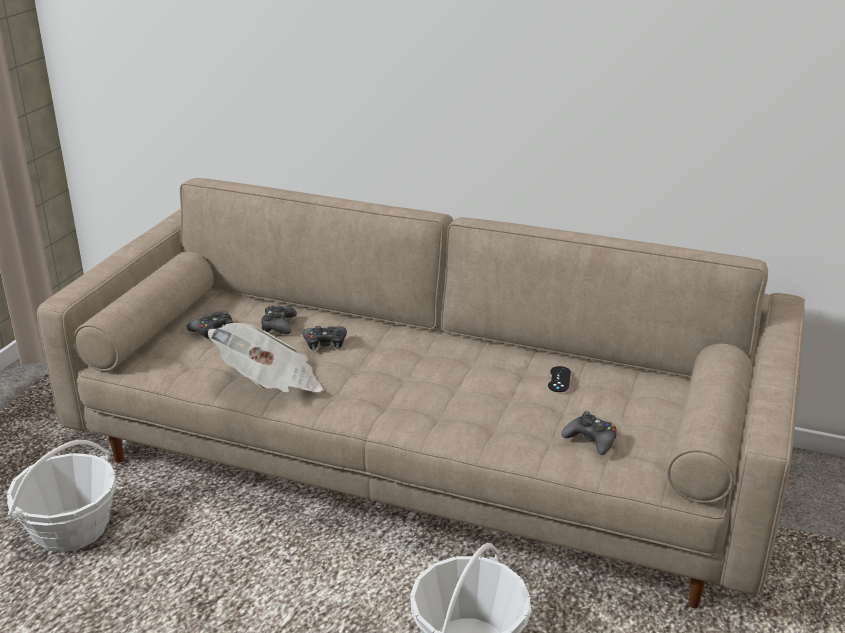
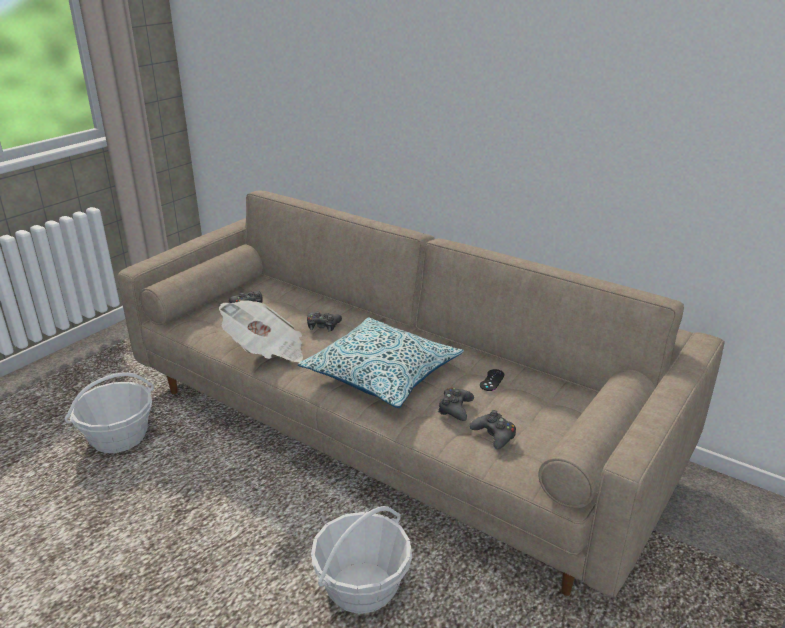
camera: 15 degrees right, 0 degrees up
black game controller [261,305,297,334] -> black game controller moved to [438,388,474,421]
none -> pillow [298,317,464,408]

